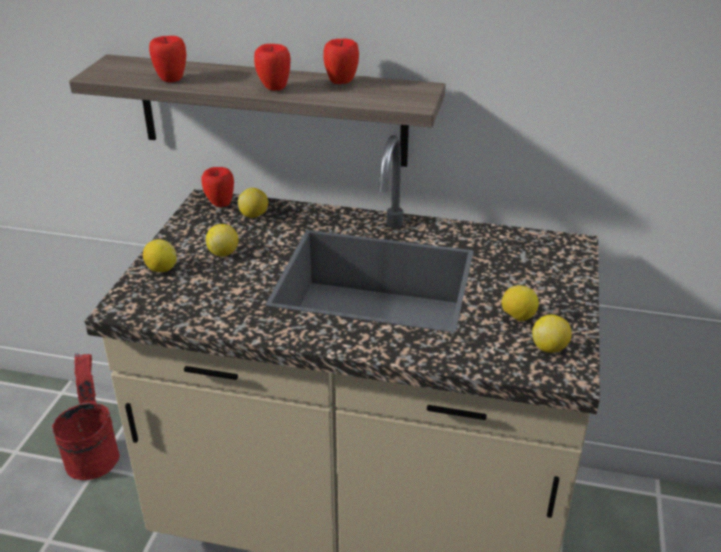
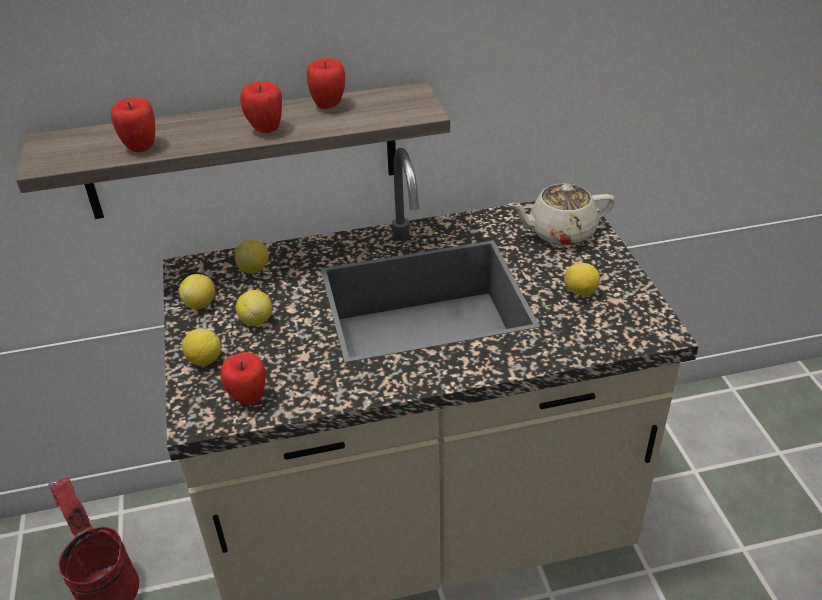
camera: 25 degrees left, 5 degrees up
apple [201,167,234,207] -> apple moved to [220,352,265,405]
lemon [532,315,572,353] -> lemon moved to [179,274,215,309]
none -> beige teapot [508,183,615,246]

